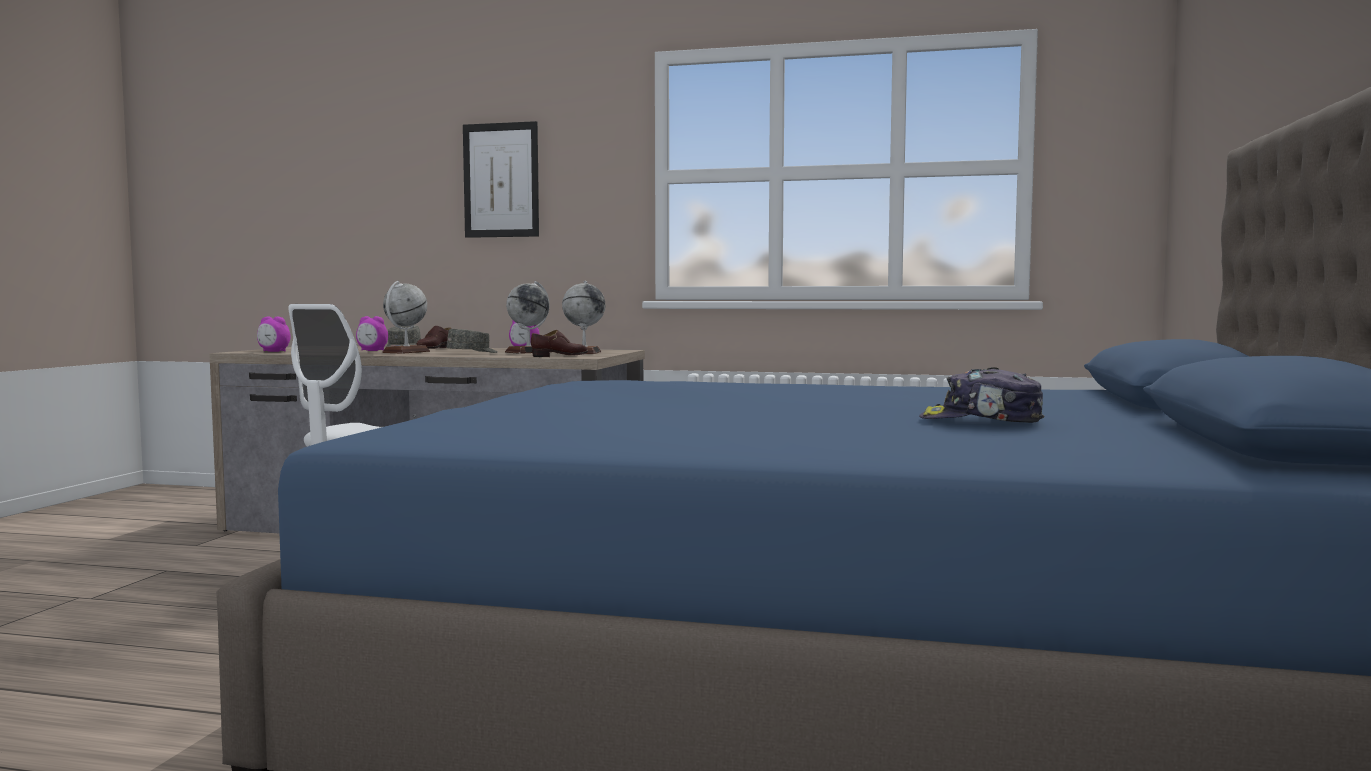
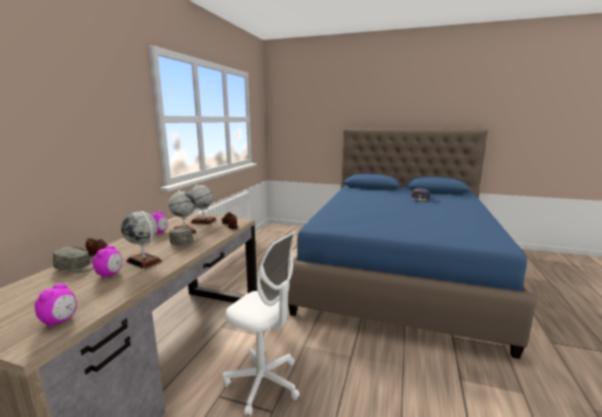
camera: 85 degrees left, 10 degrees up
picture [463,121,539,238] -> none

